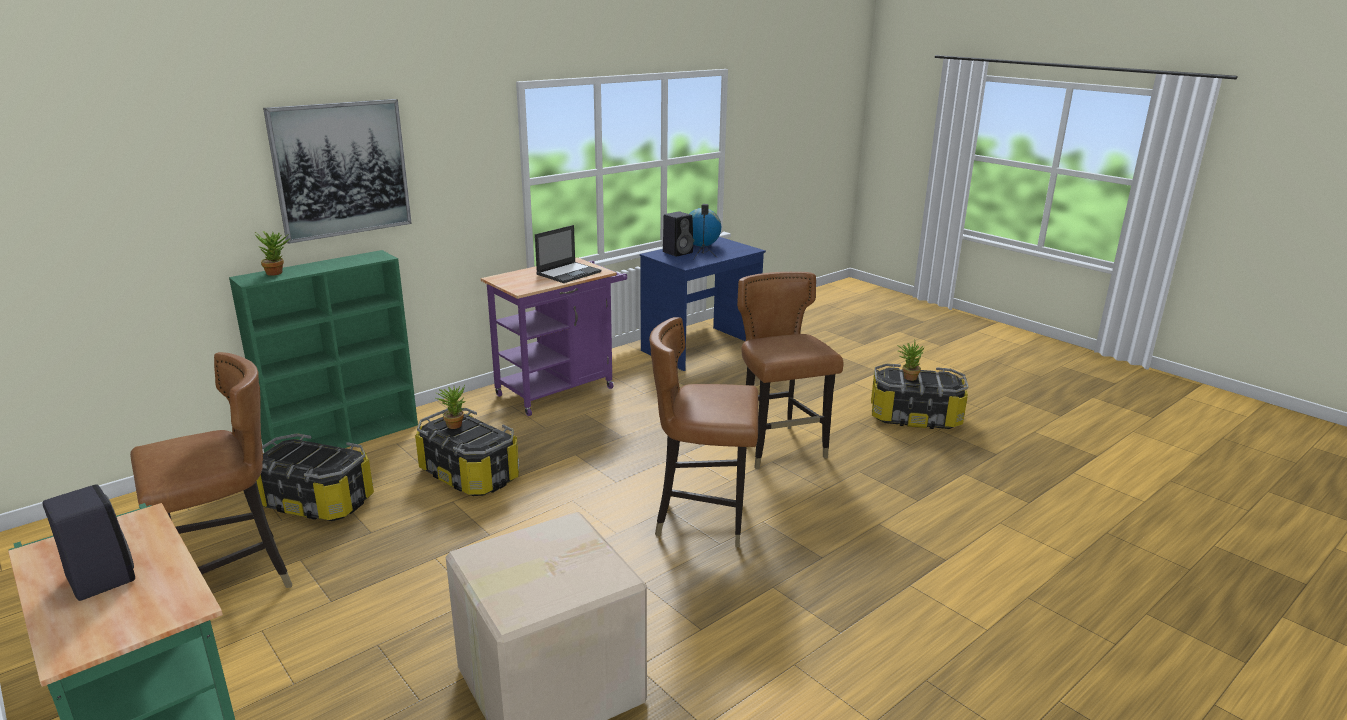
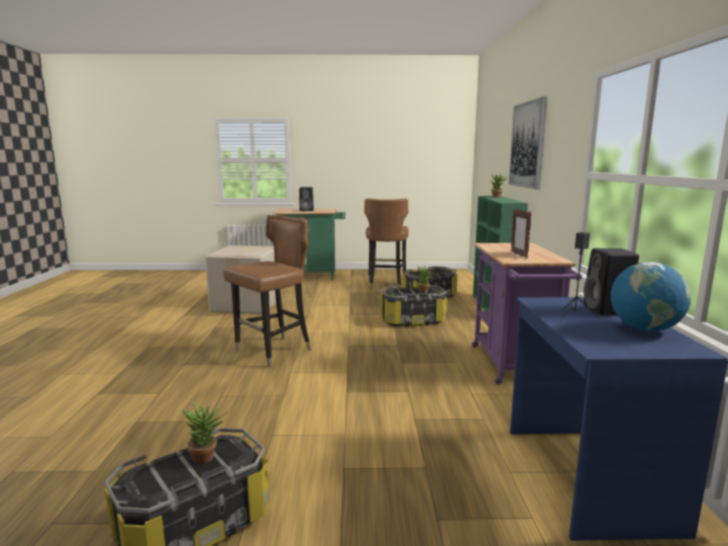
camera: 130 degrees right, 10 degrees down
laptop [535,225,601,283] -> picture frame [511,209,532,259]
brown chair [737,272,844,469] -> none

